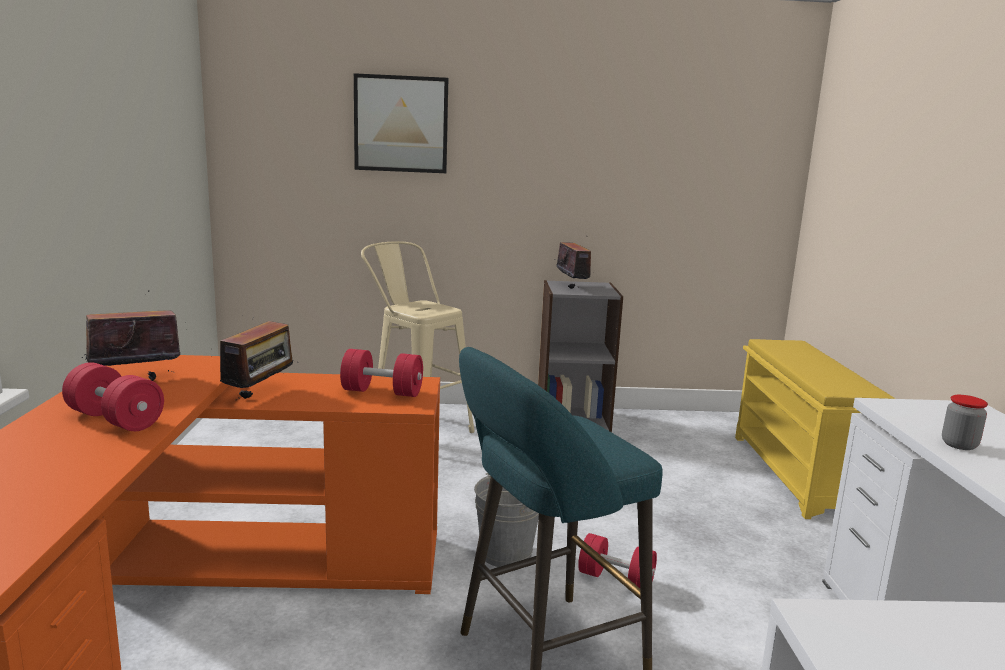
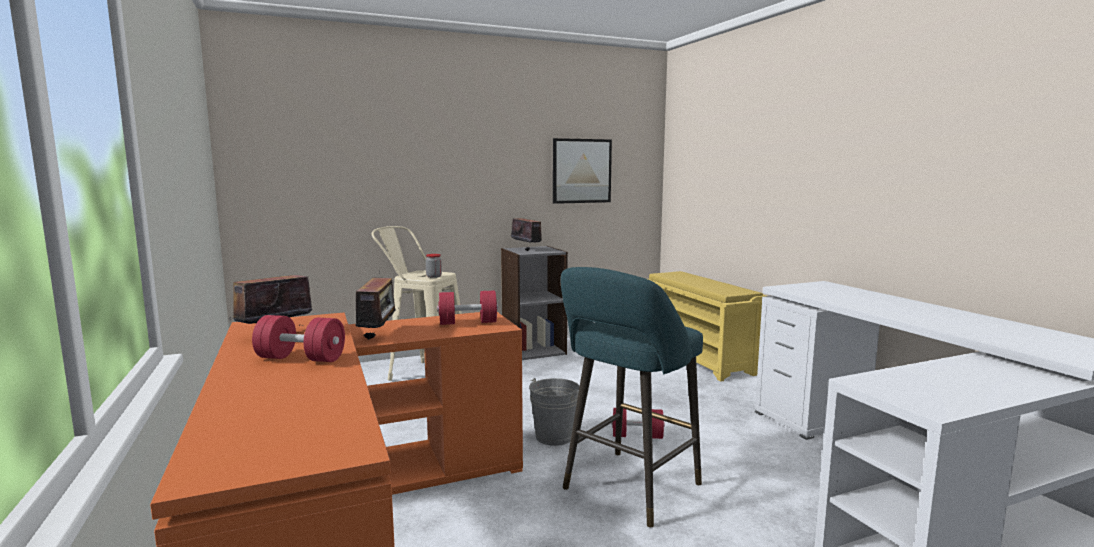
camera: 20 degrees left, 5 degrees down
picture [354,73,448,173] -> picture moved to [553,138,612,204]
jar [942,395,988,450] -> jar moved to [426,254,442,278]

